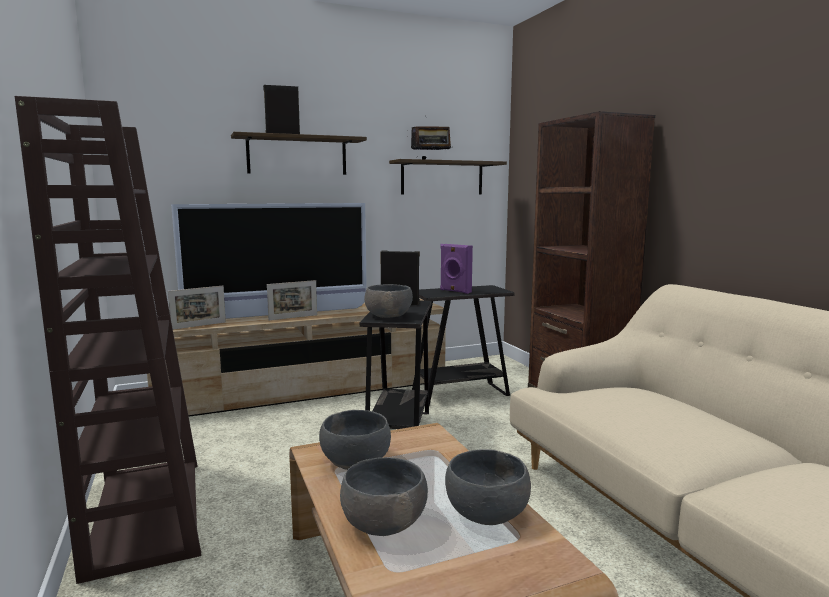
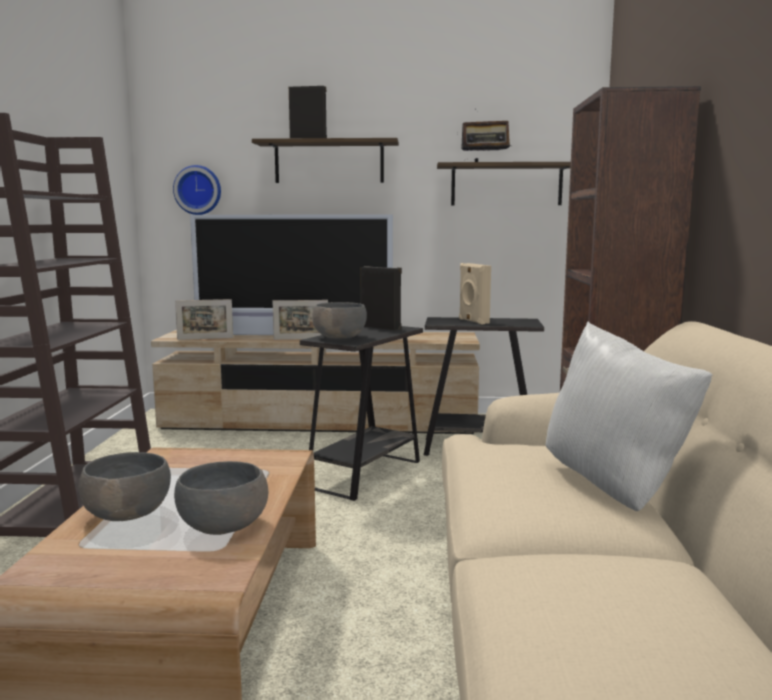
camera: 25 degrees right, 0 degrees up
grey bowl [319,410,391,470] -> none
purple speaker [440,244,473,294] -> beige speaker [459,263,491,325]
none -> wall clock [173,165,221,215]
none -> white pillow [546,321,712,511]

